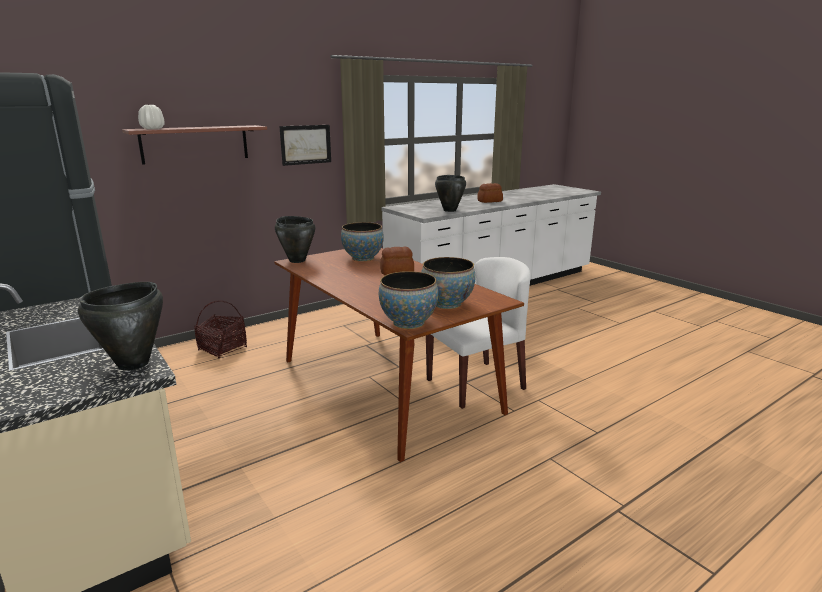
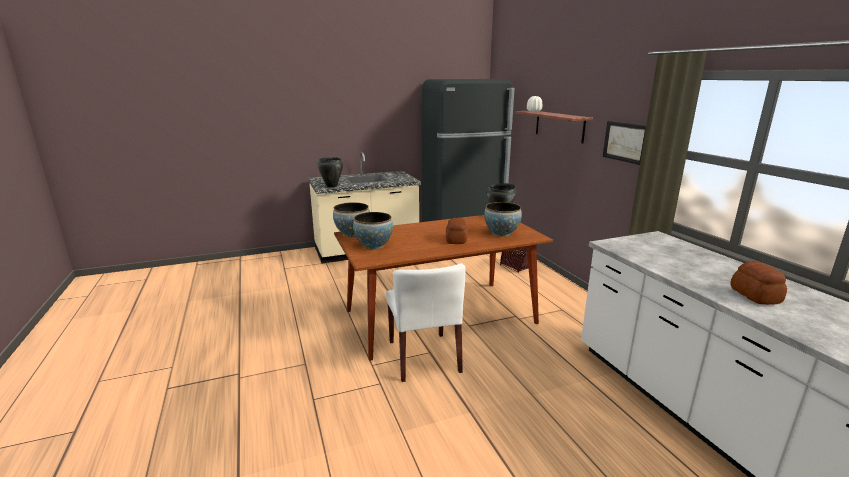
camera: 105 degrees right, 0 degrees up
black cooking pot [435,175,466,212] -> none

